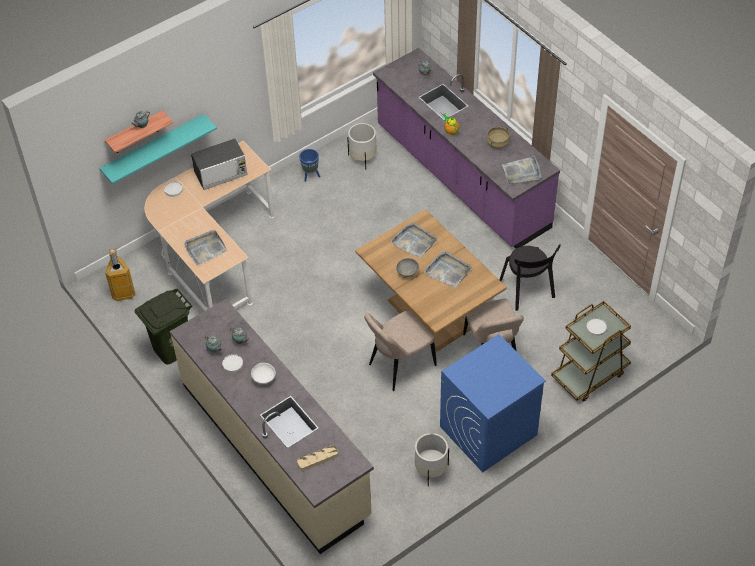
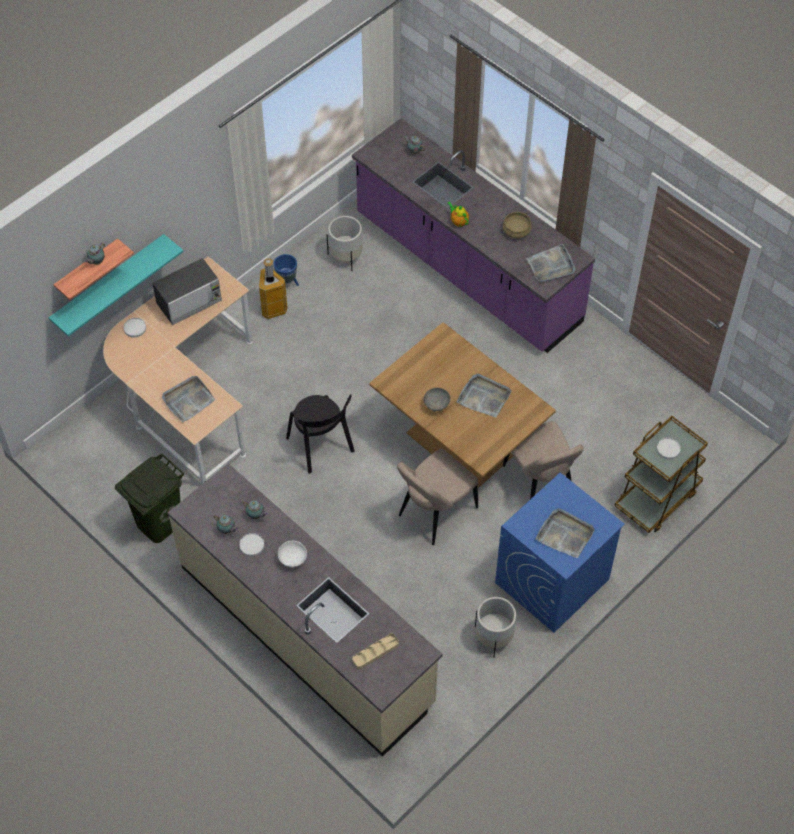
camera: 10 degrees left, 5 degrees up
trash can [105,248,135,301] -> trash can moved to [259,258,288,319]
grey tray [390,222,437,258] -> grey tray moved to [535,508,595,558]
black chair [500,244,561,311] -> black chair moved to [286,394,355,474]

